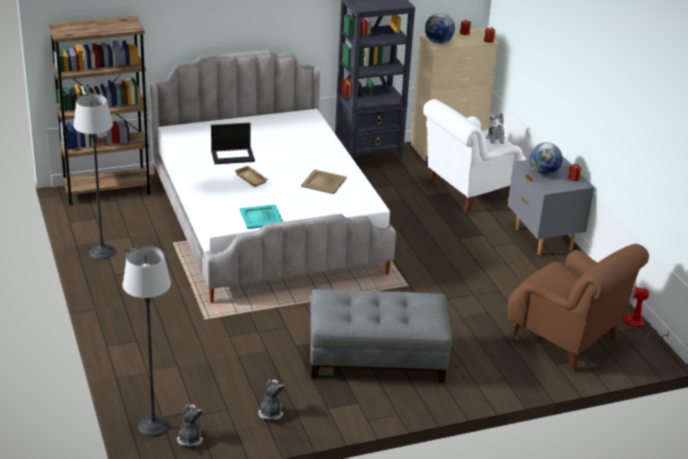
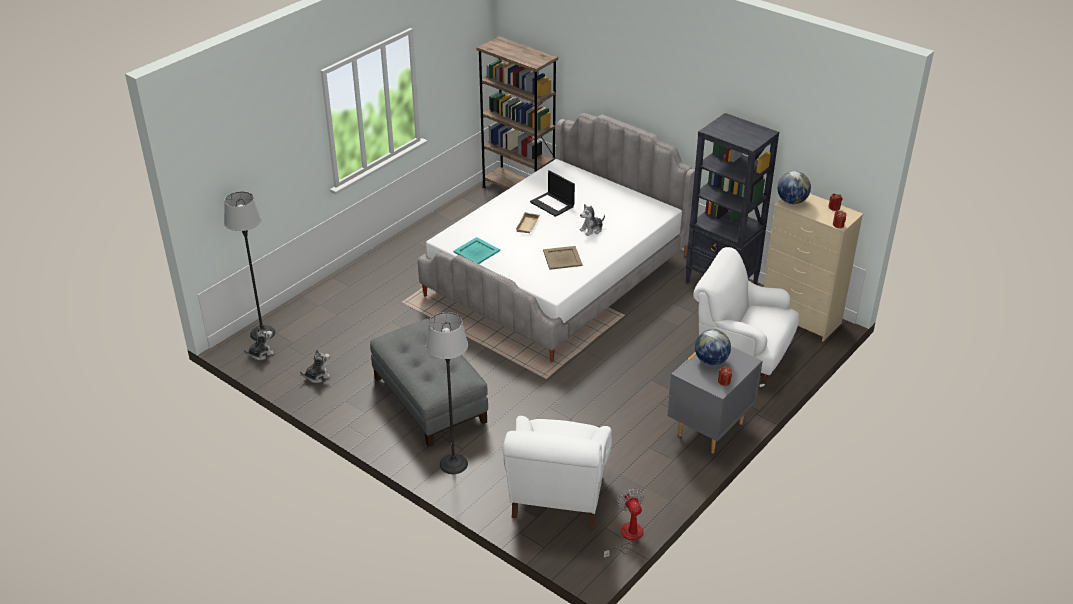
camera: 60 degrees right, 5 degrees up
floor lamp [73,94,116,259] -> floor lamp moved to [426,312,468,474]
plush toy [486,113,505,144] -> plush toy moved to [579,204,605,236]
brown armchair [507,244,649,372] -> white armchair [503,416,612,529]

